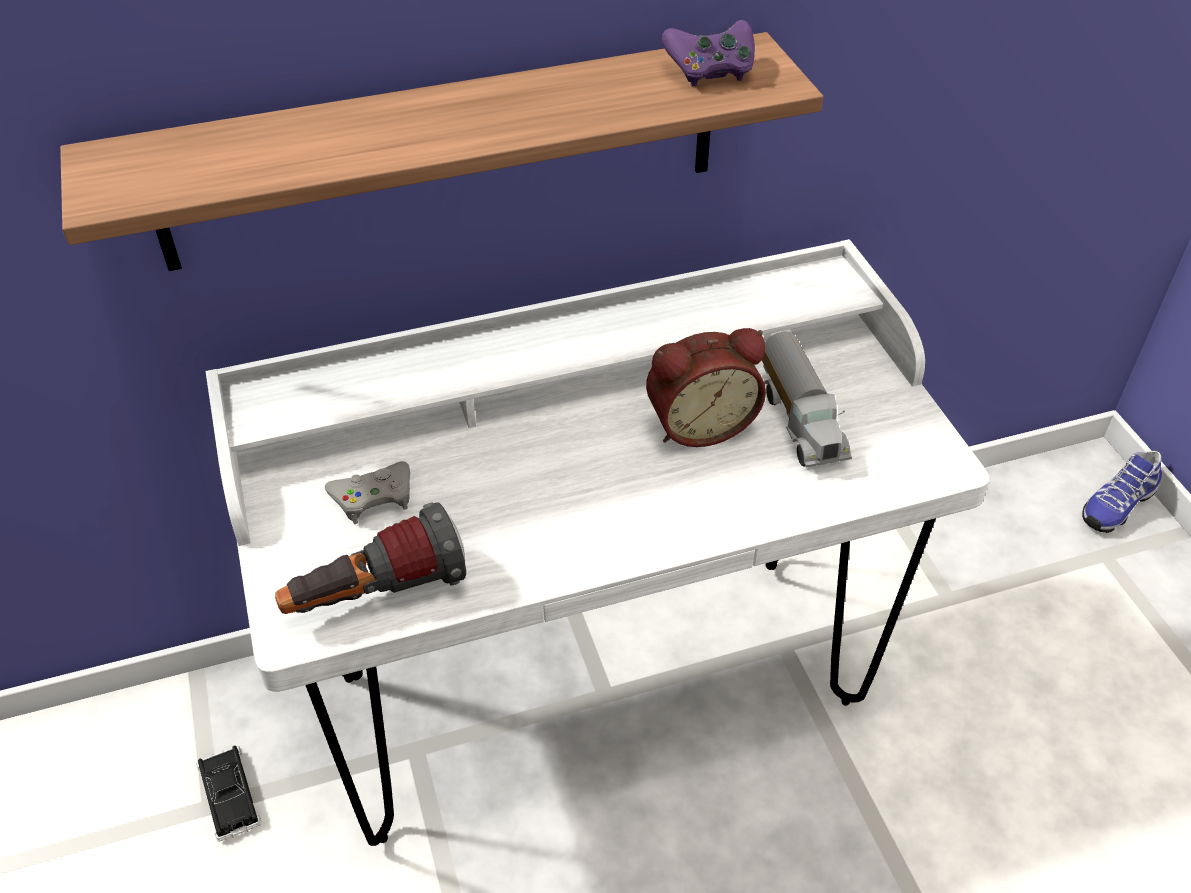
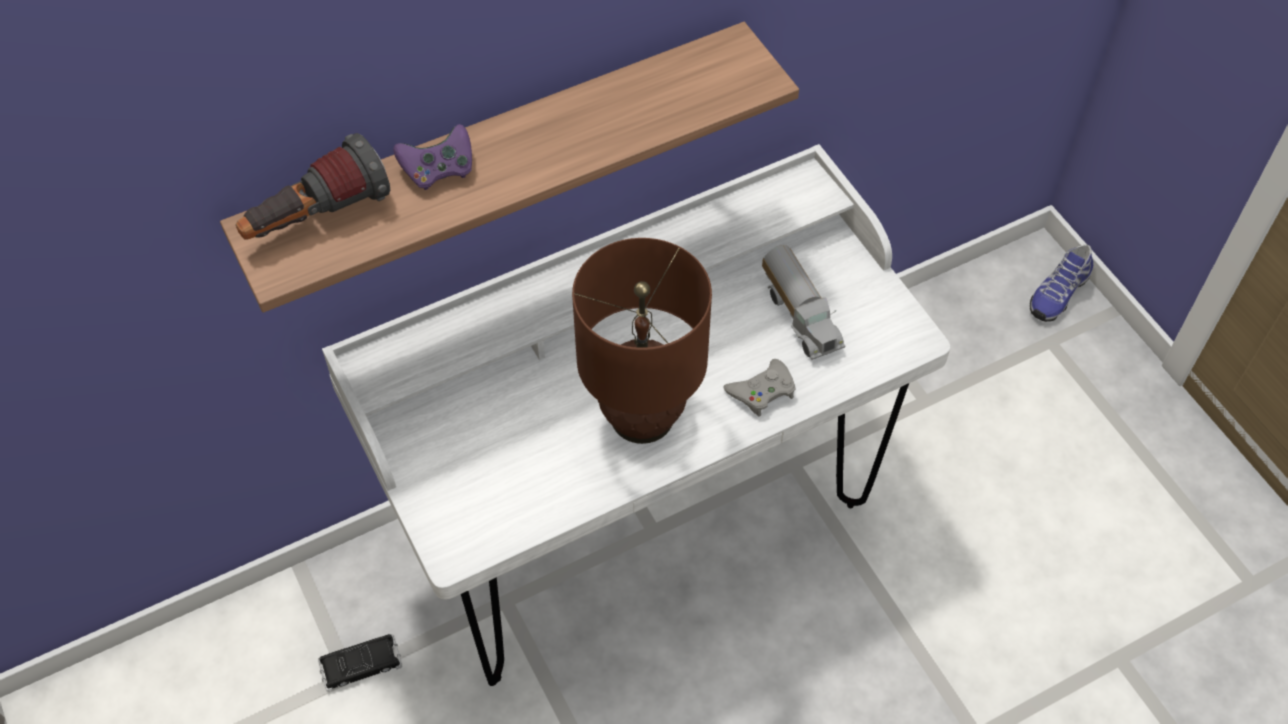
camera: 10 degrees left, 10 degrees up
black toy car [197,745,262,842] -> black toy car turned 75 degrees counterclockwise [318,634,402,692]
flashlight [275,502,466,614] -> flashlight moved to [236,133,390,240]
grey game controller [325,461,410,524] -> grey game controller moved to [723,359,796,417]
alarm clock [646,328,766,447] -> none
purple game controller [662,20,755,87] -> purple game controller moved to [393,124,472,190]
none -> brown table lamp [572,238,712,444]

